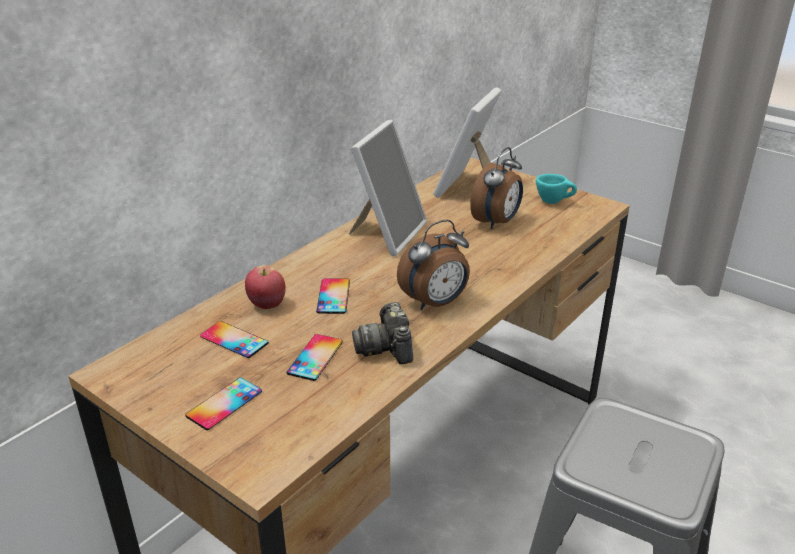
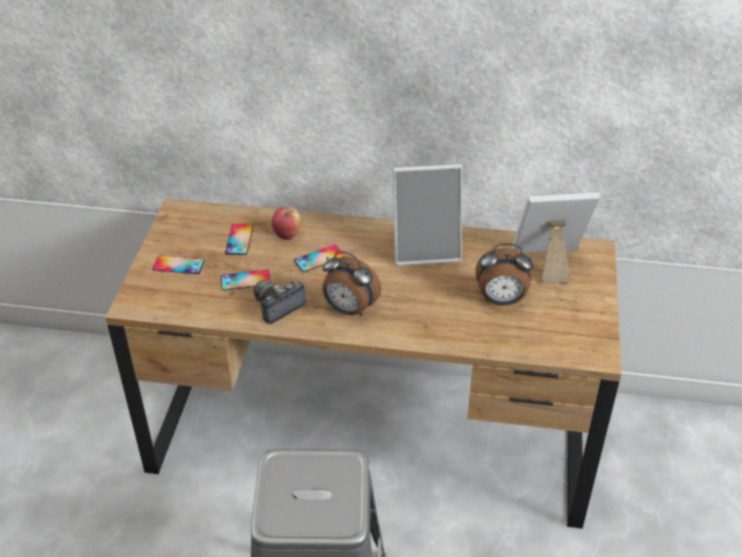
camera: 60 degrees right, 10 degrees up
turquoise cup [536,174,577,204] -> none

